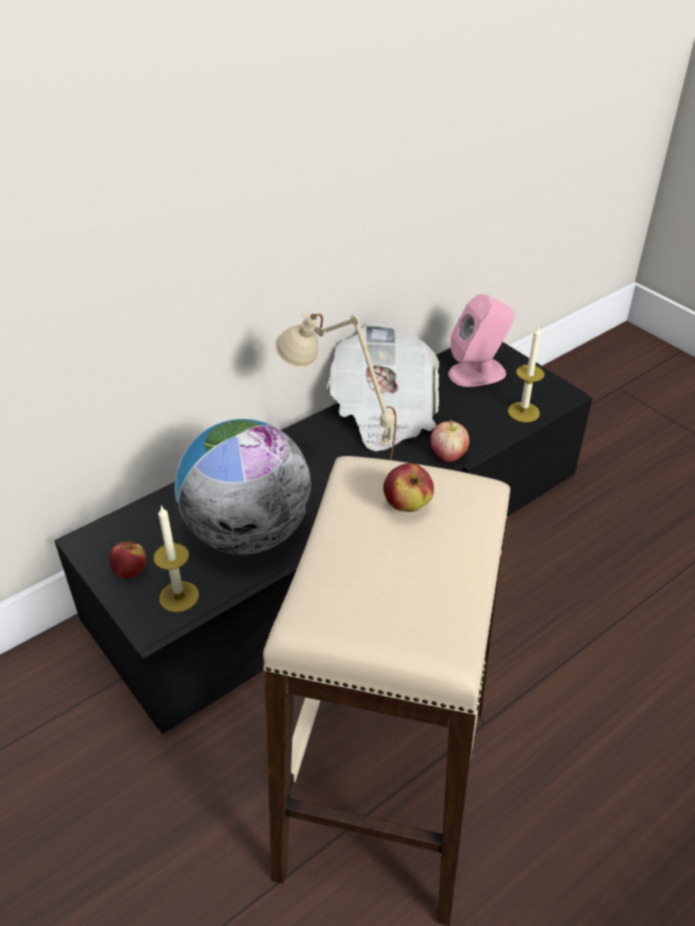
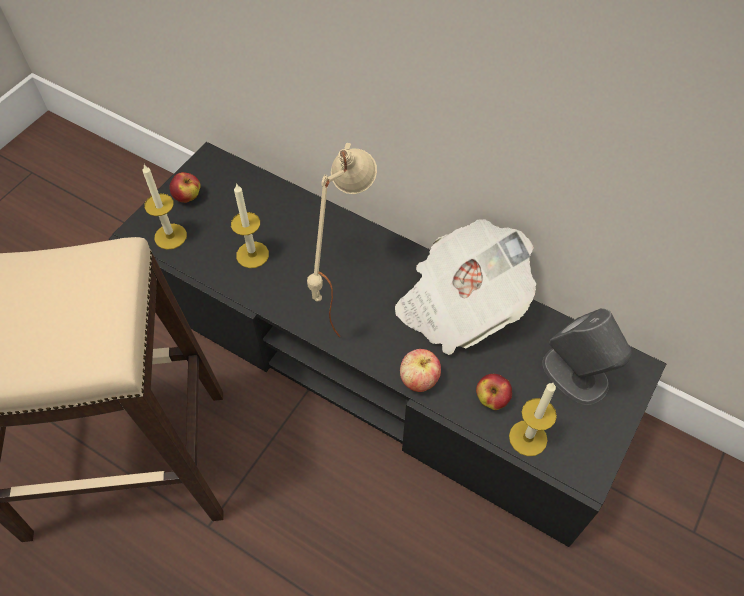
camera: 70 degrees right, 15 degrees up
globe [175,419,311,555] -> candle [231,183,269,268]
apple [383,463,434,512] -> apple moved to [476,374,512,410]
pink speaker [448,294,515,387] -> grey speaker [542,308,631,405]

